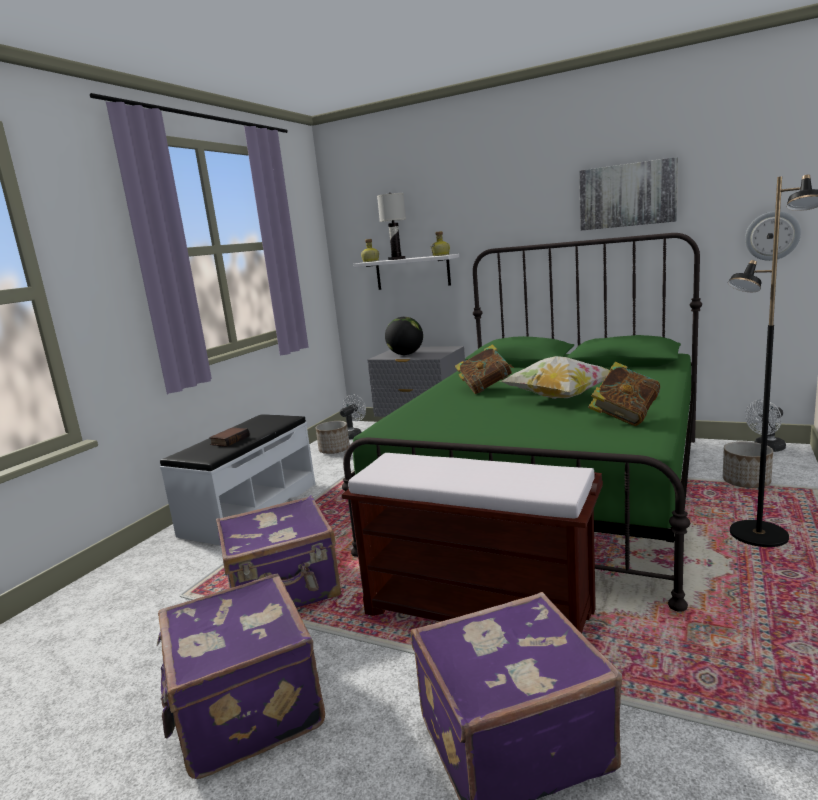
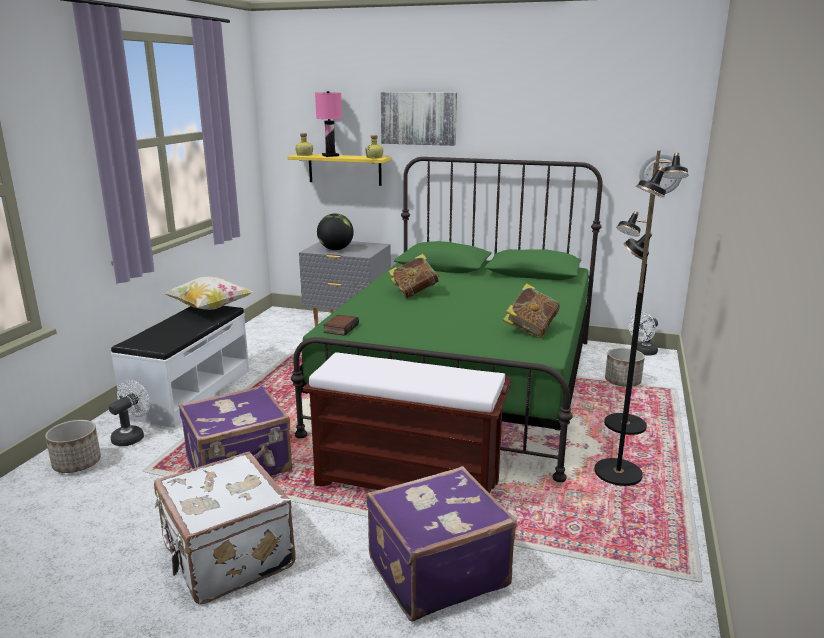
camera: 10 degrees left, 5 degrees up
purple suitcase [157,573,325,779] -> white suitcase [154,452,296,604]
book [209,428,249,447] -> book moved to [323,315,359,336]
planter [316,421,350,454] -> planter moved to [45,420,101,473]
white fan [340,394,366,439] -> white fan moved to [109,380,150,446]
white shelf [353,254,459,290] -> yellow shelf [287,154,391,186]
white table lamp [377,193,406,260] -> pink table lamp [315,91,342,157]
pillow [501,356,610,399] -> pillow moved to [163,277,253,310]
picture [579,157,678,230] -> picture moved to [381,92,457,146]
none -> black floor lamp [594,162,666,486]

